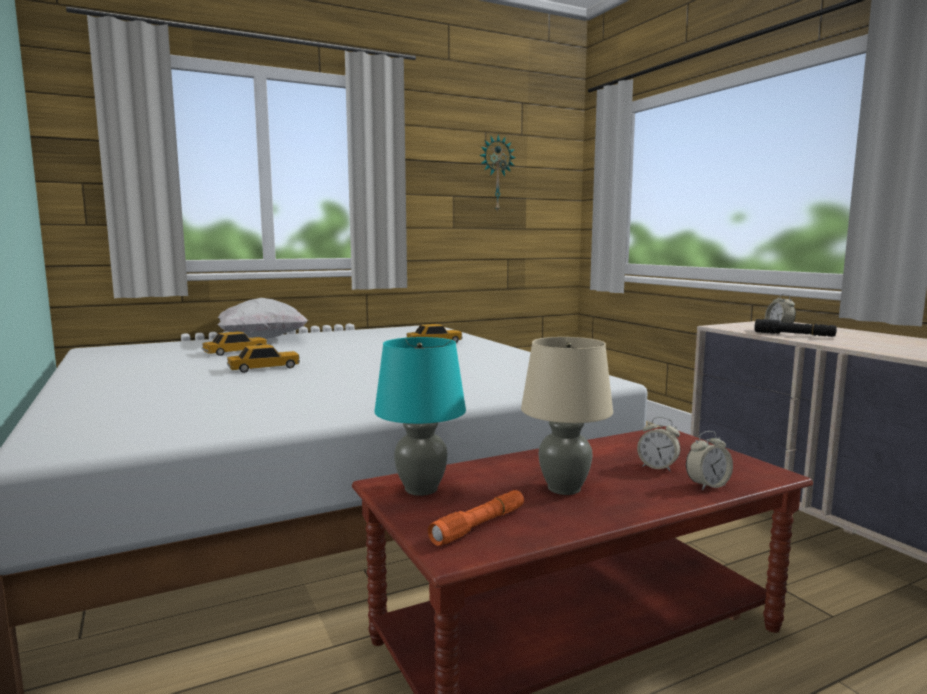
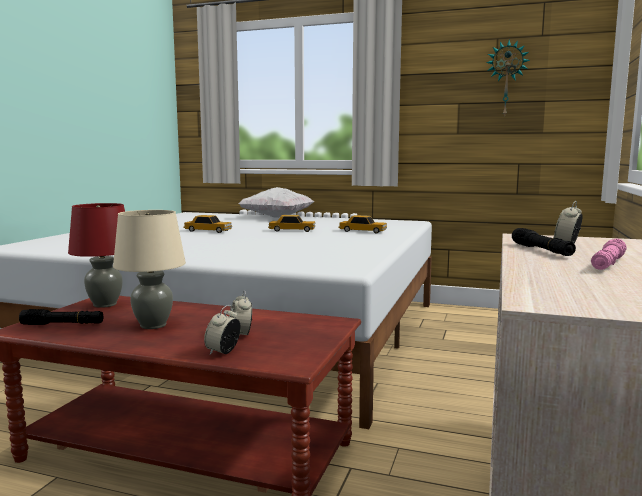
camera: 45 degrees right, 0 degrees up
toy car [202,331,267,356] -> toy car moved to [268,215,315,232]
turquoise table lamp [374,337,466,496] -> red table lamp [68,203,125,308]
orange flashlight [428,490,524,546] -> black flashlight [19,309,103,325]
alarm clock [686,431,733,490] -> alarm clock turned 90 degrees clockwise [204,305,241,355]
none -> pink flashlight [591,239,626,270]

